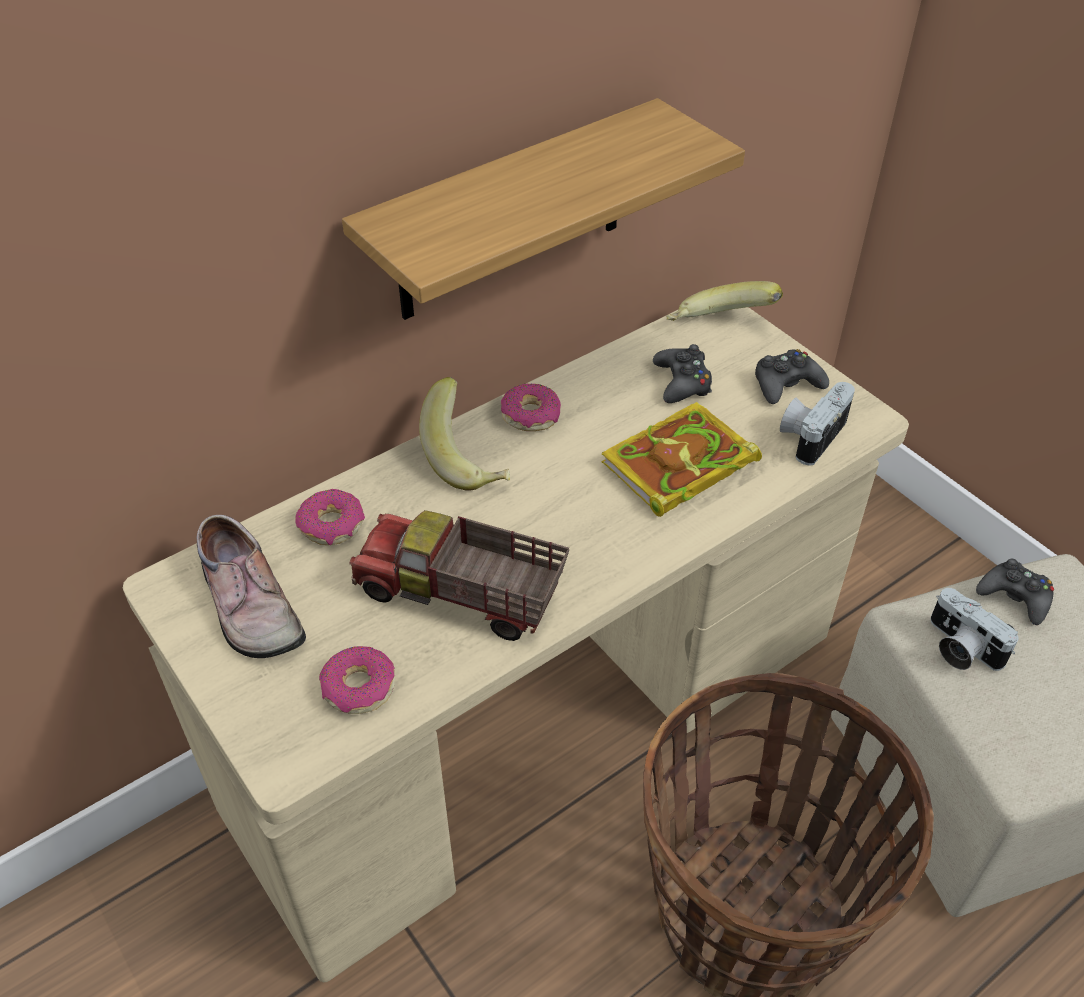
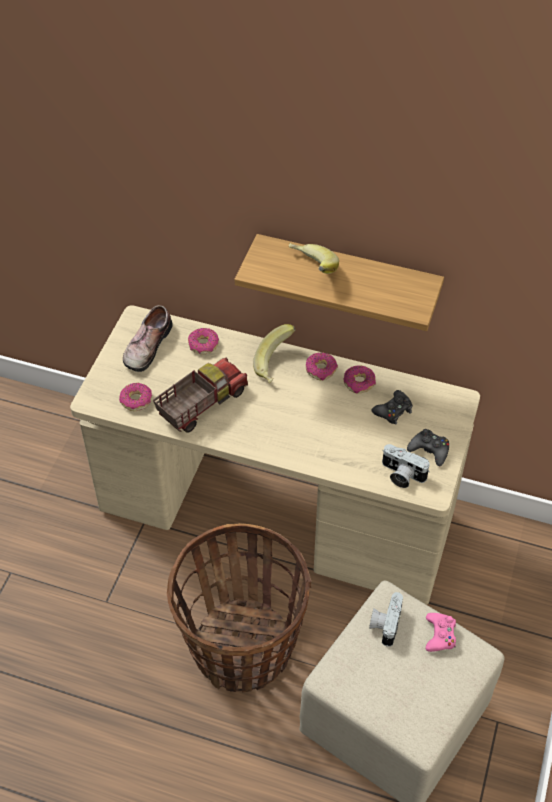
camera: 55 degrees right, 5 degrees up
toy truck [349,510,569,641] -> toy truck turned 60 degrees clockwise [153,358,248,433]
book [601,402,762,517] -> none
banana [667,281,783,321] -> banana moved to [289,243,339,274]
camera [780,382,855,466] -> camera turned 150 degrees counterclockwise [382,444,430,488]
black game controller [976,558,1054,625] -> pink game controller [426,613,456,652]
none -> donut [344,365,376,394]

